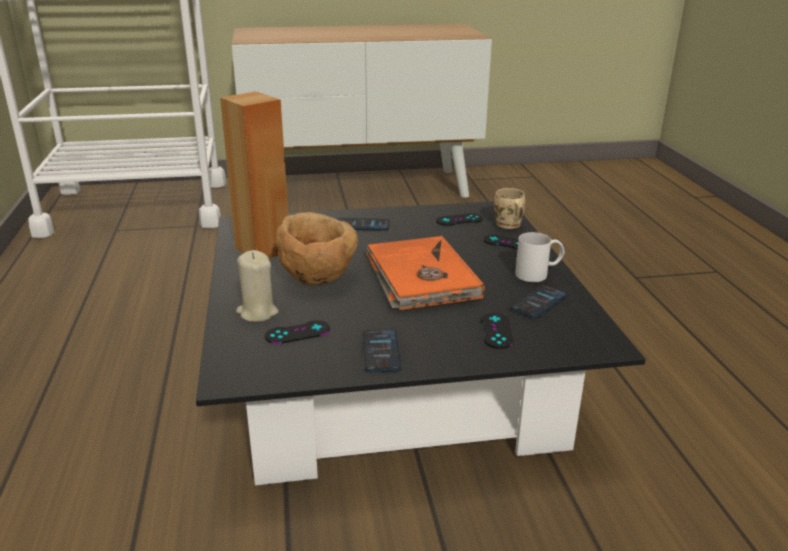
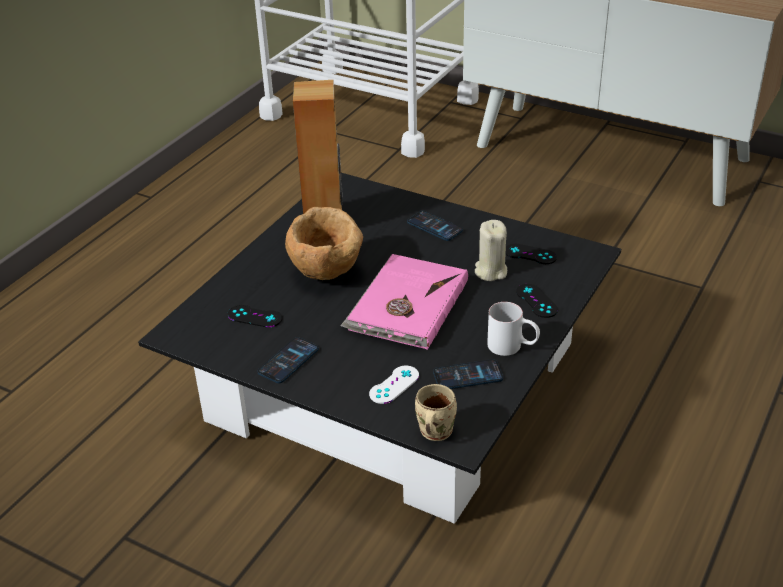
camera: 40 degrees right, 10 degrees up
beige candle [236,250,279,322] -> beige candle moved to [475,220,507,281]
orange book [366,236,485,310] -> pink book [340,254,468,350]
black game controller [481,313,513,349] -> white game controller [369,366,419,404]
beige mug [494,188,525,229] -> beige mug moved to [415,384,457,441]

